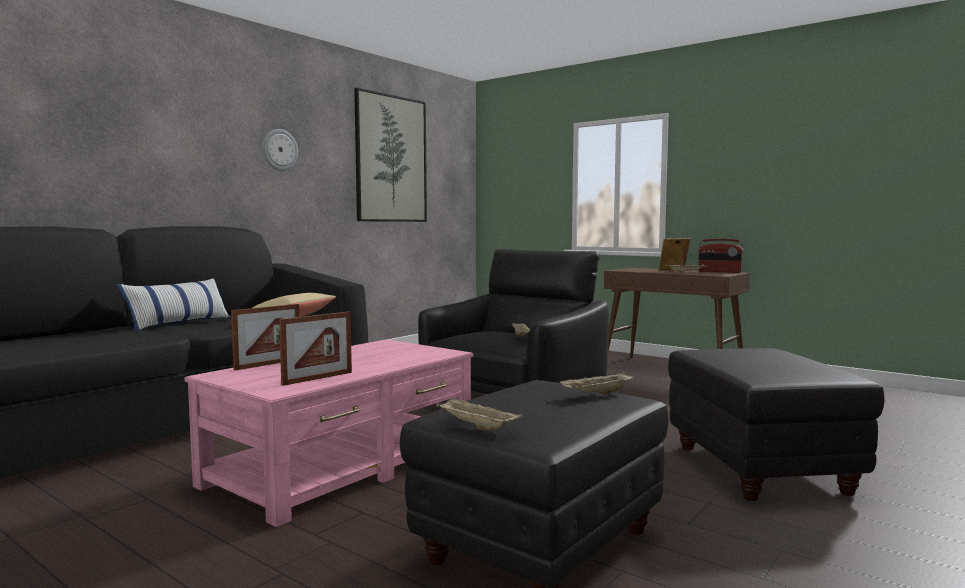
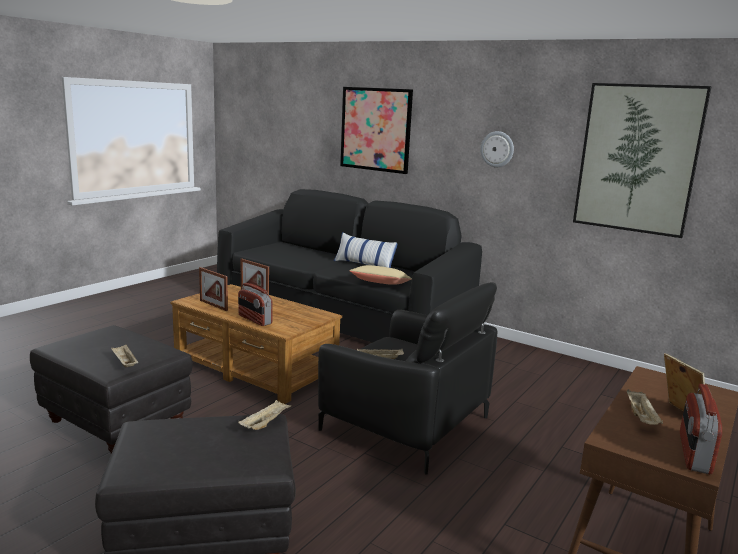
camera: 85 degrees right, 10 degrees up
pink coffee table [184,339,473,527] -> brown coffee table [170,284,342,404]
beige tray [436,398,523,431] -> beige tray moved to [238,400,292,430]
none -> radio [238,283,273,326]
none -> picture [340,87,413,174]

